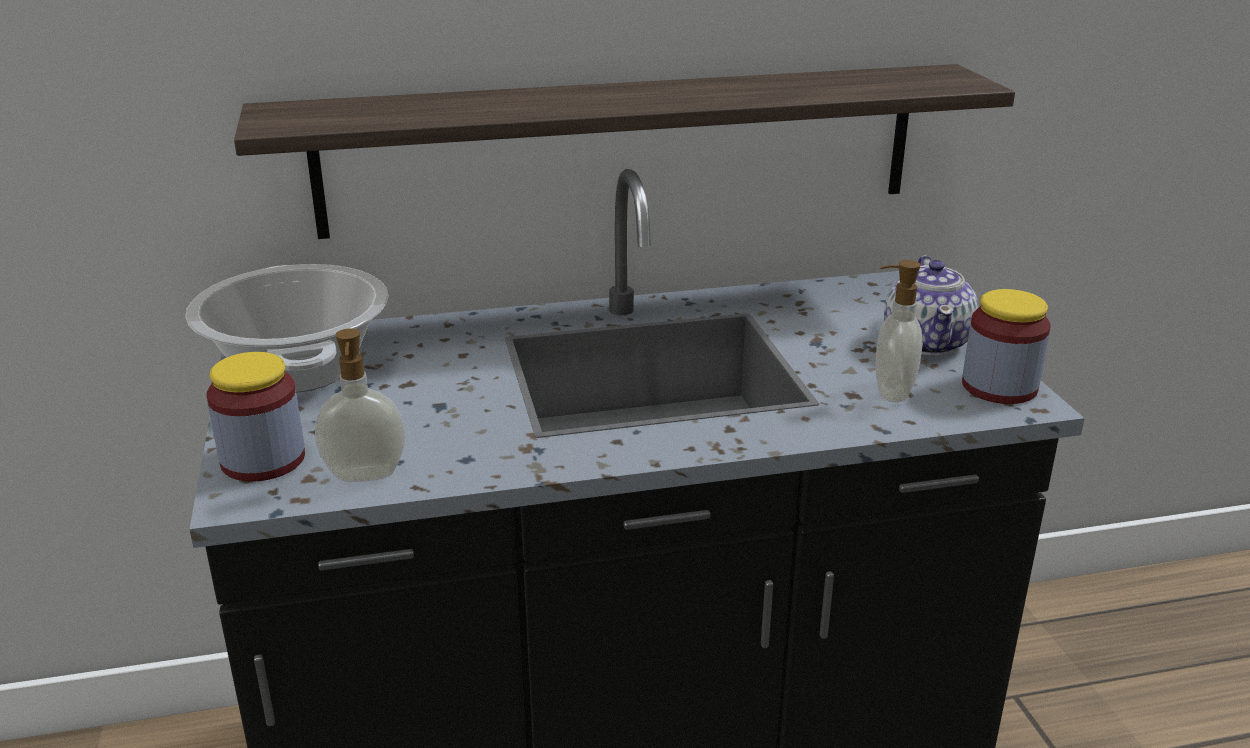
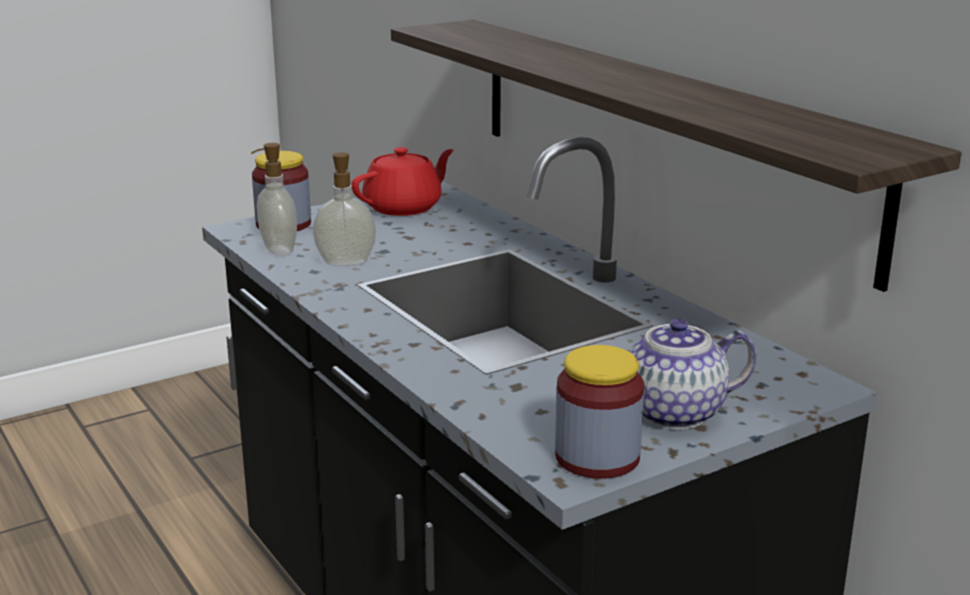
camera: 70 degrees right, 5 degrees down
cooking pot [185,264,389,393] -> red teapot [351,147,454,216]
soap dispenser [875,260,923,403] -> soap dispenser moved to [313,152,376,266]

